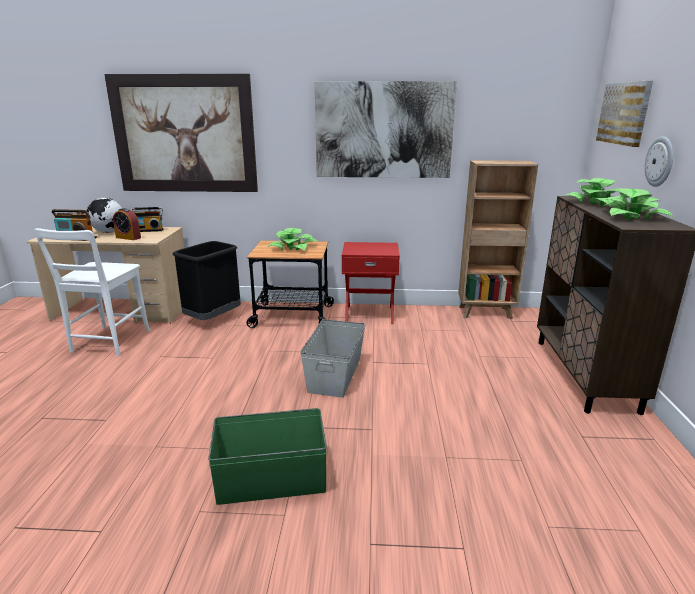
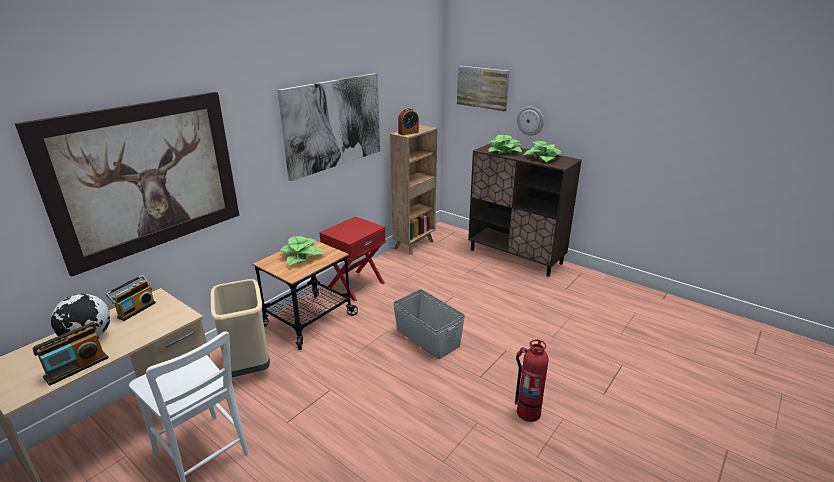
camera: 55 degrees left, 5 degrees up
alarm clock [113,208,141,240] -> alarm clock moved to [398,108,419,135]
black trash can [173,241,241,320] -> beige trash can [210,279,270,377]
green storage box [208,408,327,505] -> fire extinguisher [515,340,549,422]

